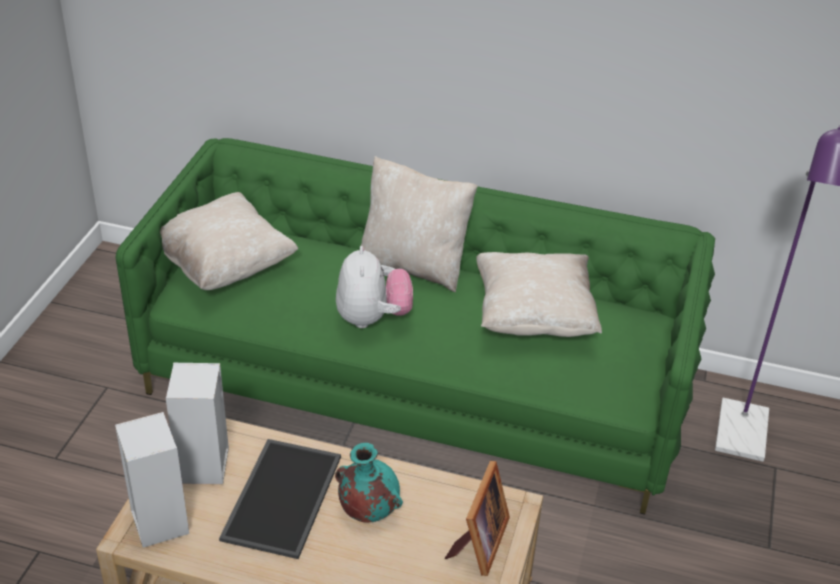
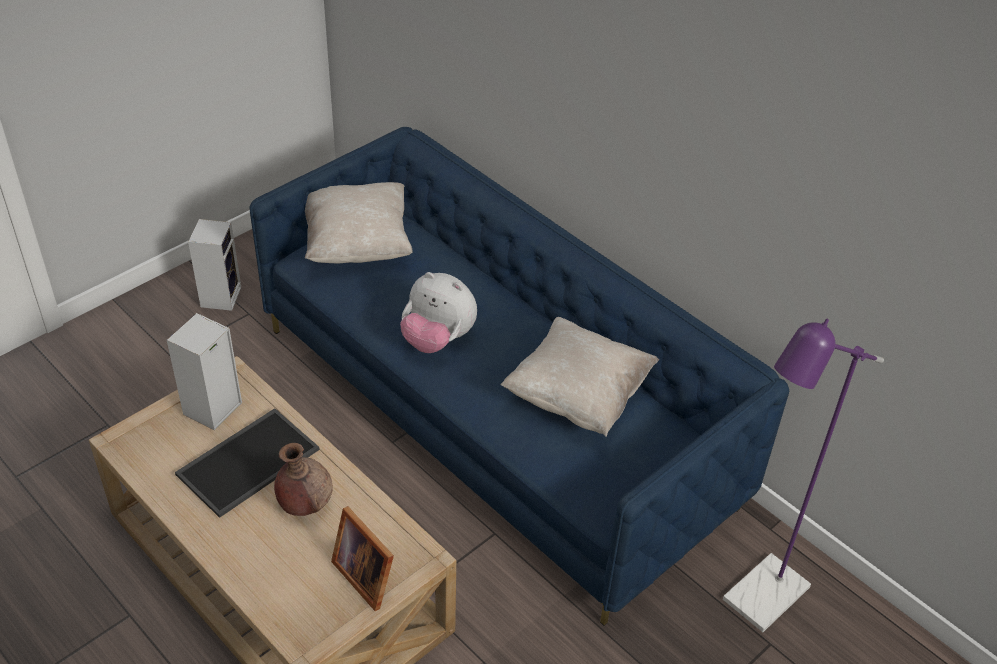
camera: 30 degrees right, 5 degrees up
green sofa [115,138,715,514] -> blue sofa [249,127,789,626]
speaker [115,412,189,548] -> speaker moved to [188,219,241,311]
turquoise vase [335,443,403,523] -> brown vase [274,443,333,516]
plush toy [336,246,413,328] -> plush toy turned 90 degrees clockwise [400,272,477,353]
beige pillow [361,156,478,292] -> none
picture frame [445,461,510,576] -> picture frame turned 90 degrees clockwise [331,506,394,611]

